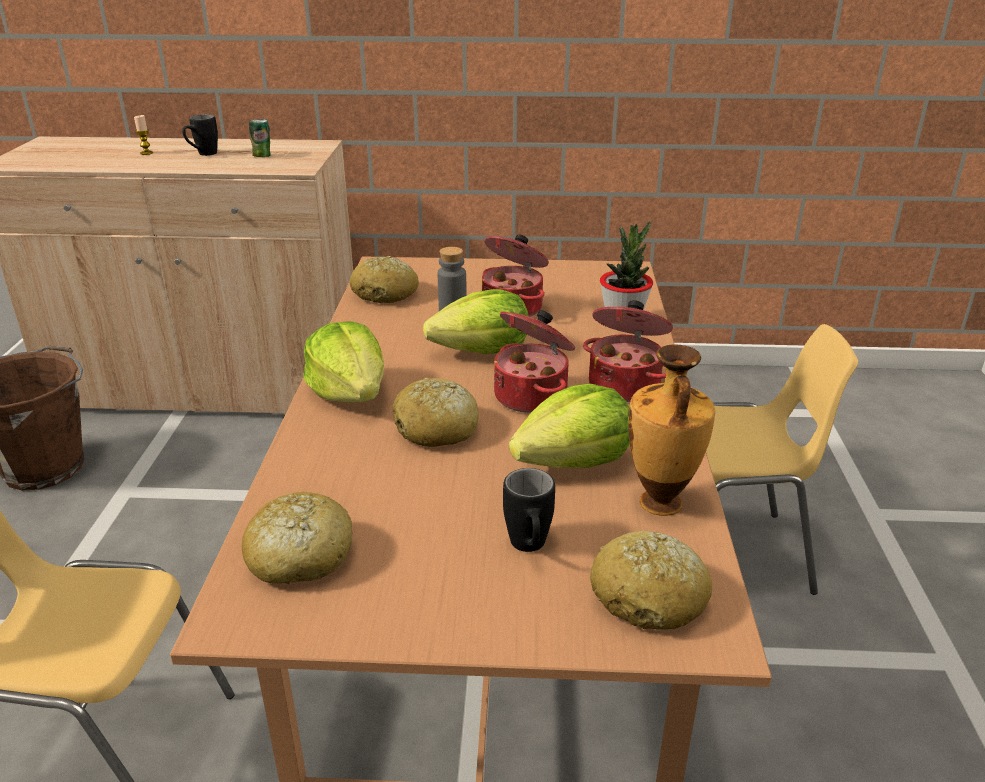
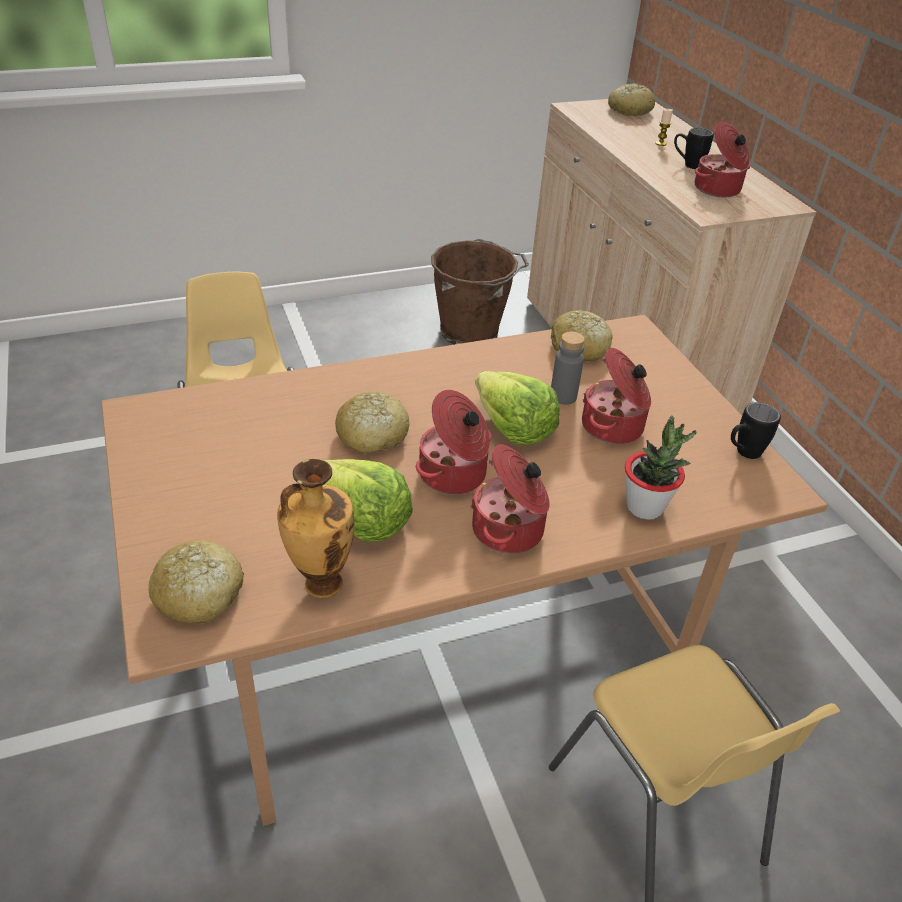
camera: 65 degrees right, 10 degrees up
bread [242,492,352,585] -> bread moved to [608,83,655,116]
can [249,119,271,157] -> cooking pot [695,122,750,198]
lettuce [303,321,384,403] -> none
black mug [503,468,555,552] -> black mug moved to [731,402,781,459]

